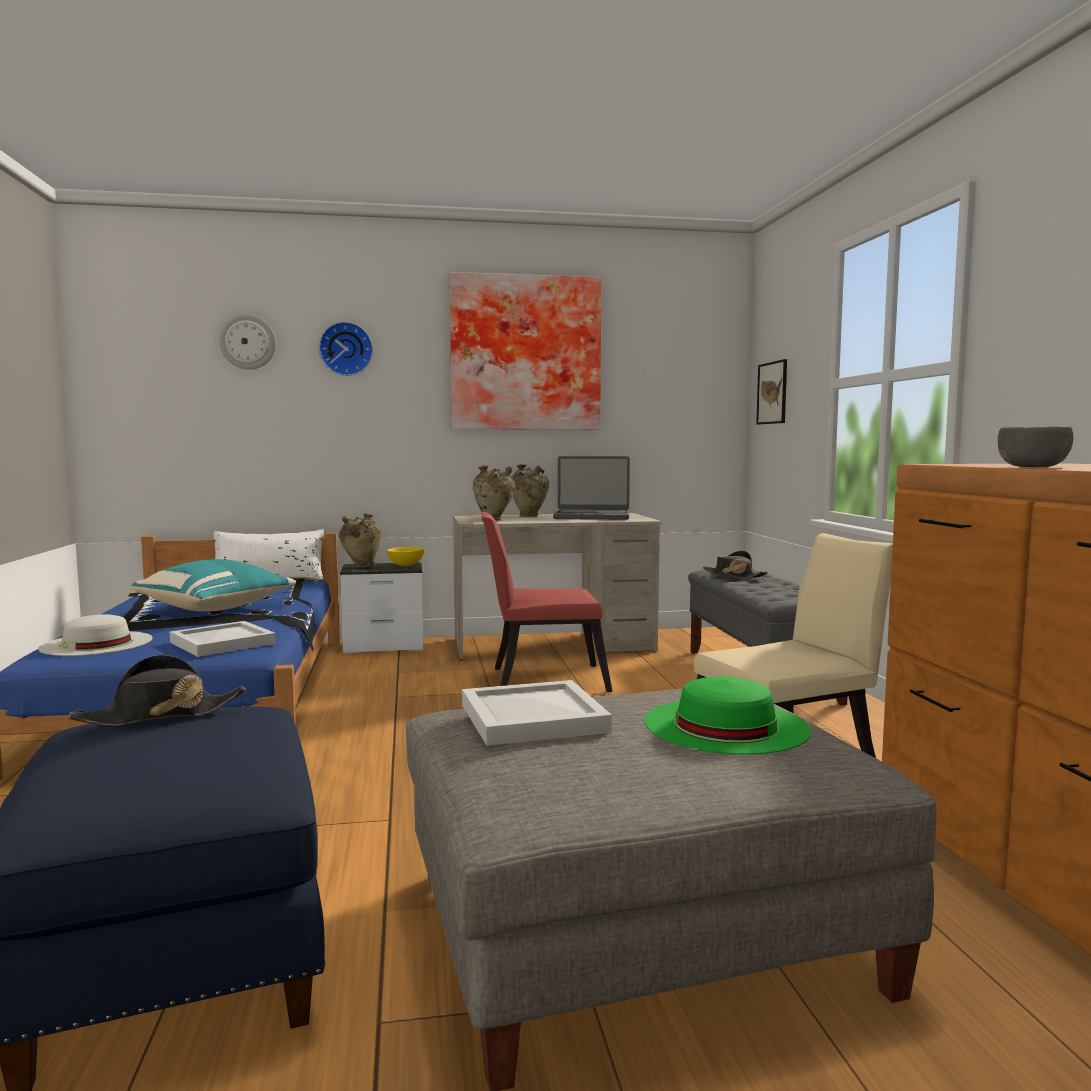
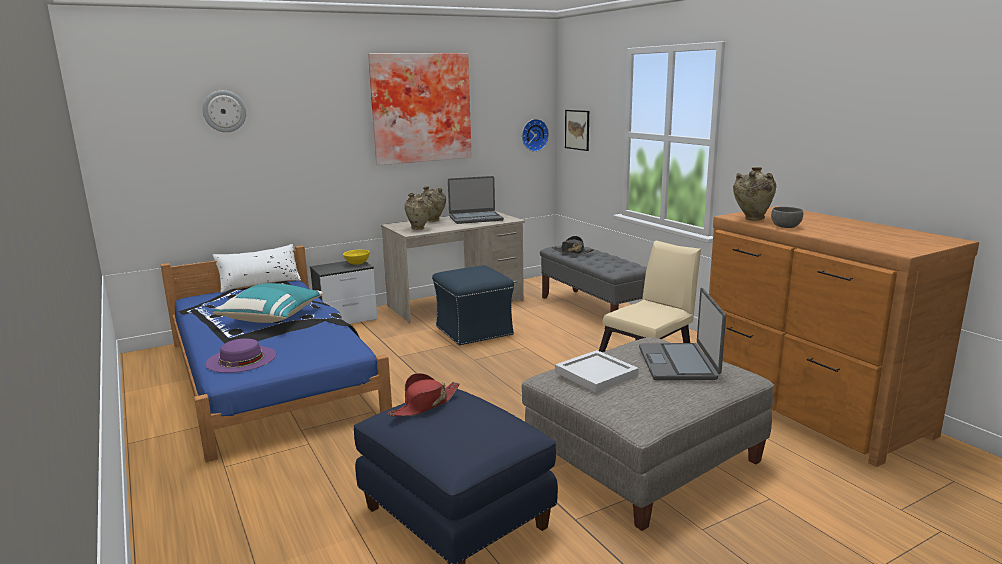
camera: 20 degrees left, 10 degrees up
white hat [38,614,152,656] -> purple hat [206,339,276,373]
black hat [68,655,246,726] -> red hat [388,373,460,416]
white tray [169,621,276,657] -> none
wall clock [319,322,373,376] -> wall clock moved to [522,119,549,152]
beige vase [339,513,381,568] -> beige vase moved to [733,167,776,221]
red chair [481,512,613,692] -> blue ottoman [432,266,514,346]
green hat [645,676,811,755] -> laptop [639,288,726,380]

